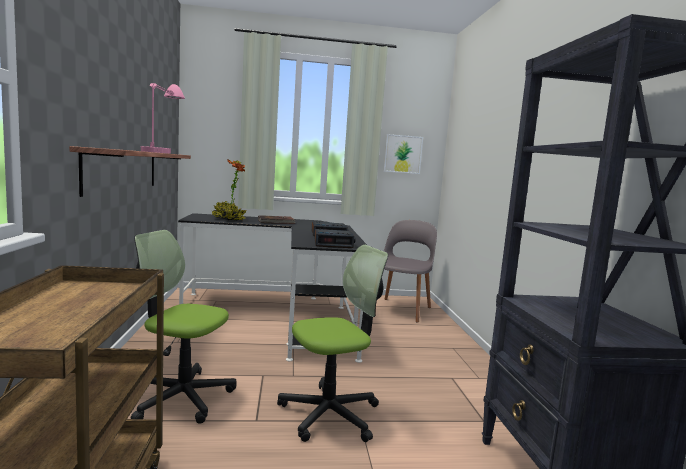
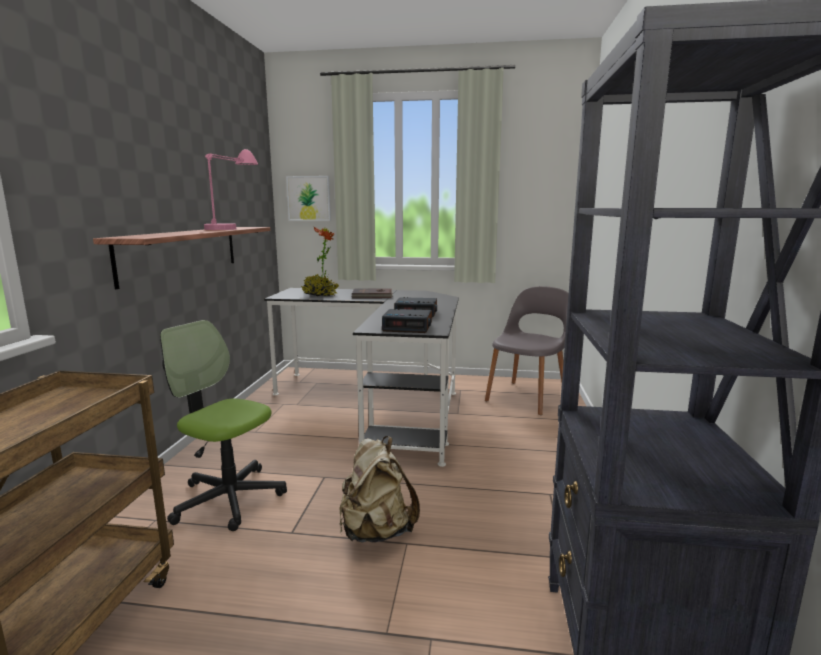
camera: 15 degrees right, 5 degrees up
office chair [277,245,388,442] -> beige backpack [339,436,420,543]
picture [384,134,423,174] -> picture moved to [286,176,331,221]

